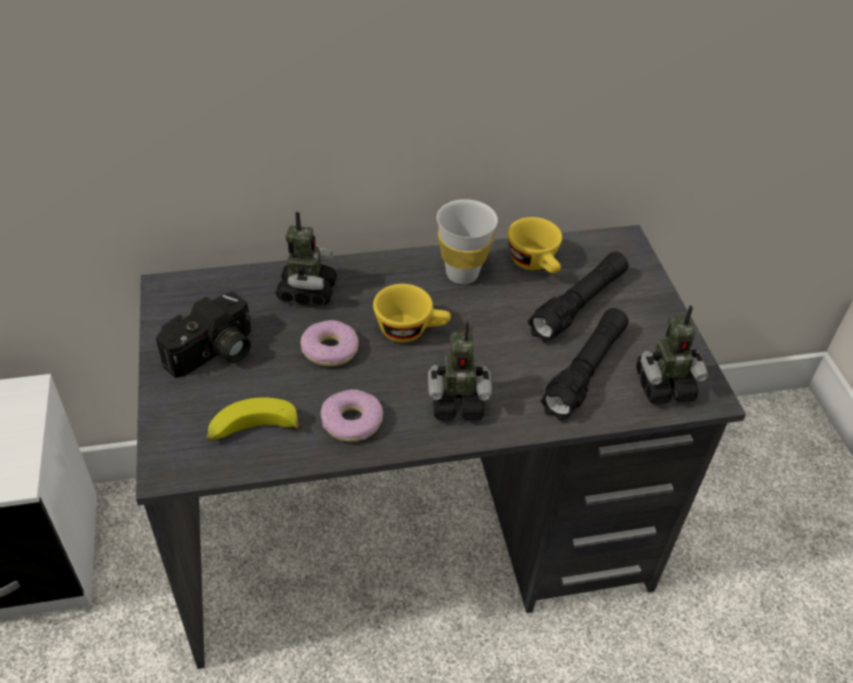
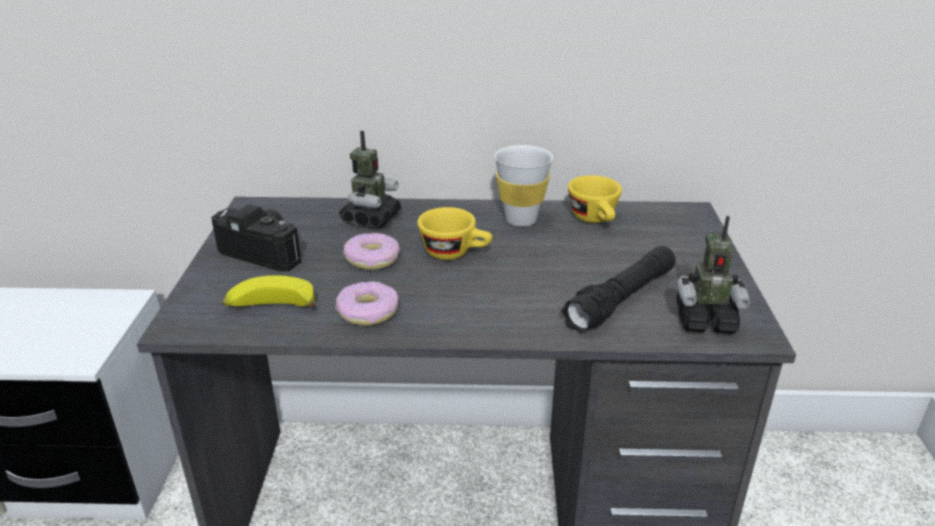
camera: 15 degrees right, 15 degrees down
camera [156,291,251,378] -> camera turned 120 degrees counterclockwise [211,204,301,272]
toy robot [428,321,492,420] -> none
black flashlight [527,252,628,342] -> none

